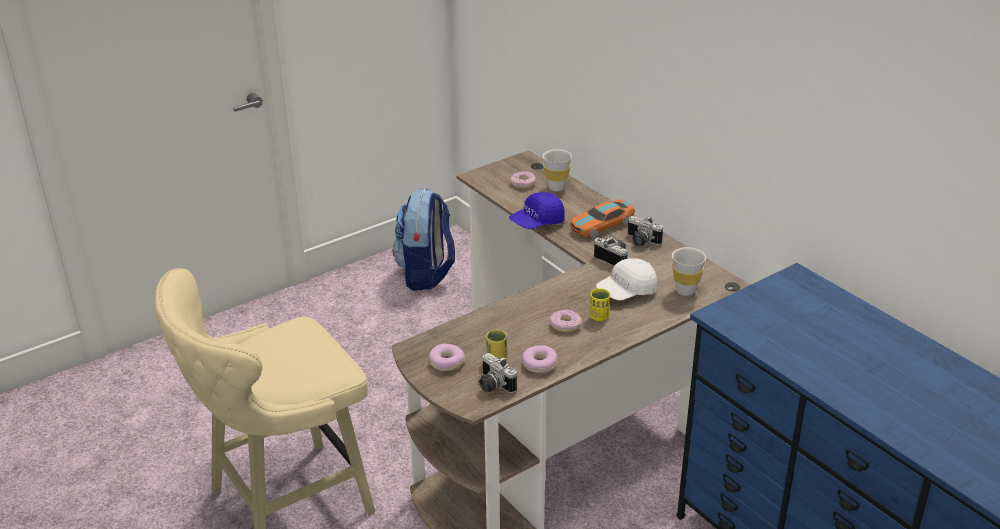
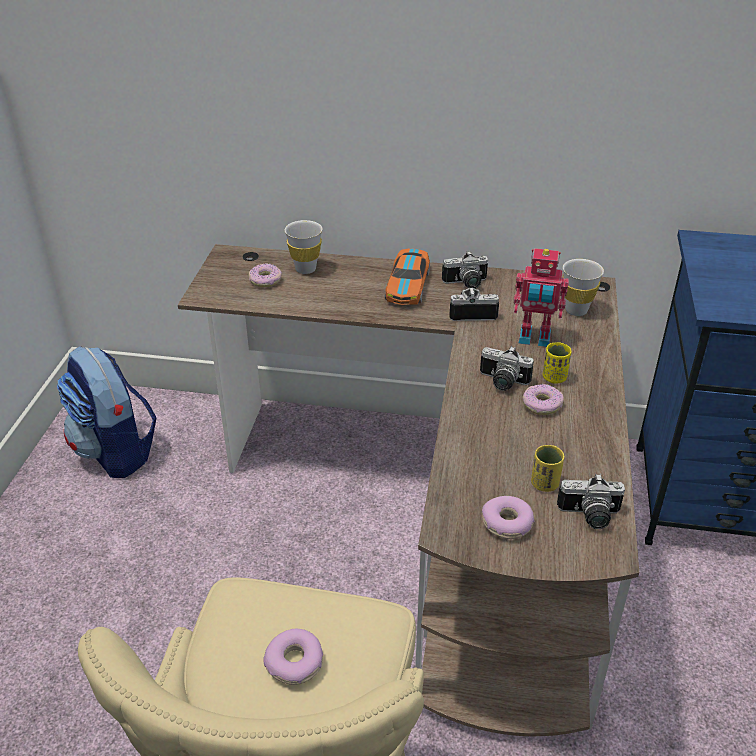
camera: 45 degrees left, 5 degrees up
blue cap [509,192,565,229] -> none
donut [521,345,557,373] -> donut moved to [263,629,323,685]
white cap [596,258,657,300] -> toy robot [514,248,569,347]
none -> camera [480,346,534,391]

